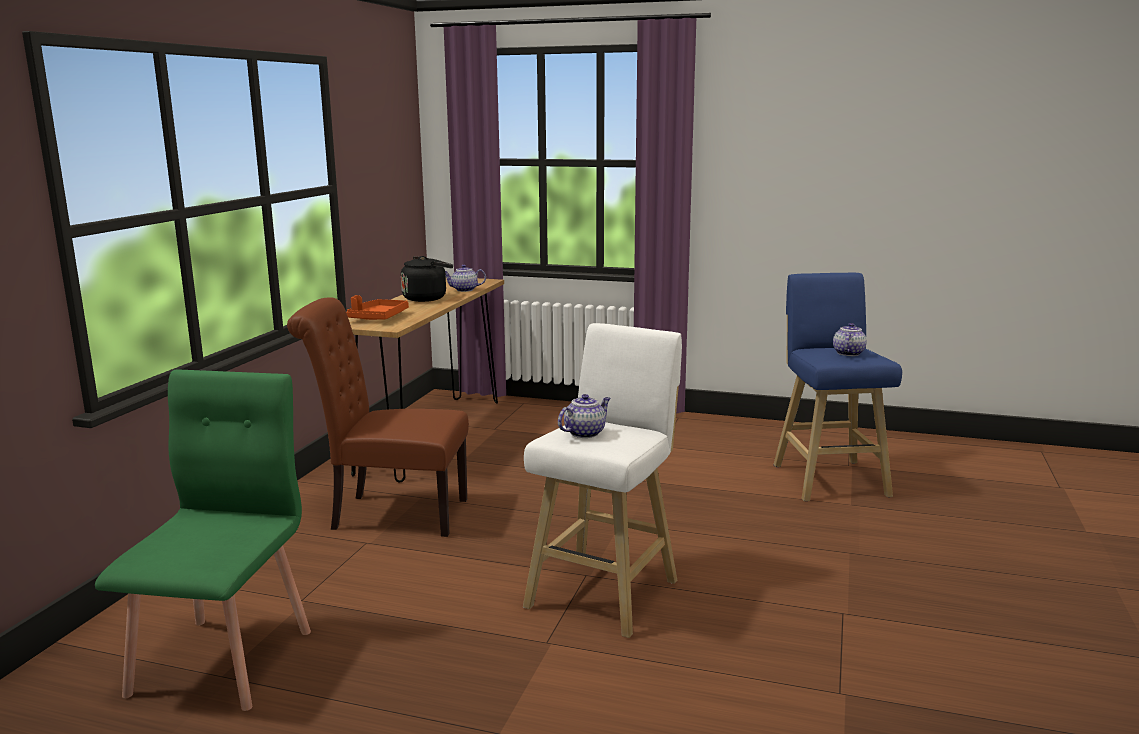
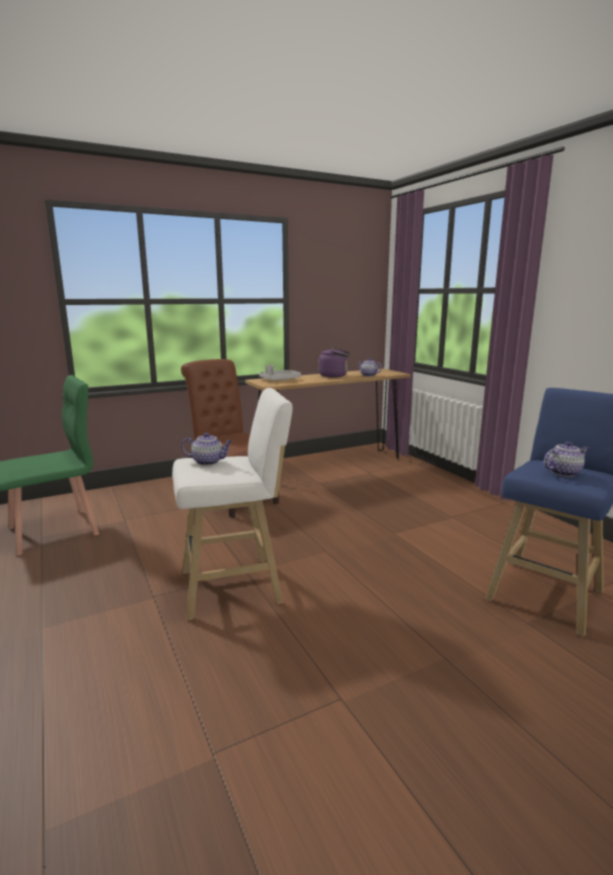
camera: 45 degrees right, 0 degrees up
orange tray [346,295,409,320] -> grey tray [259,365,301,381]
black kettle [401,256,453,302] -> purple kettle [318,348,350,377]

